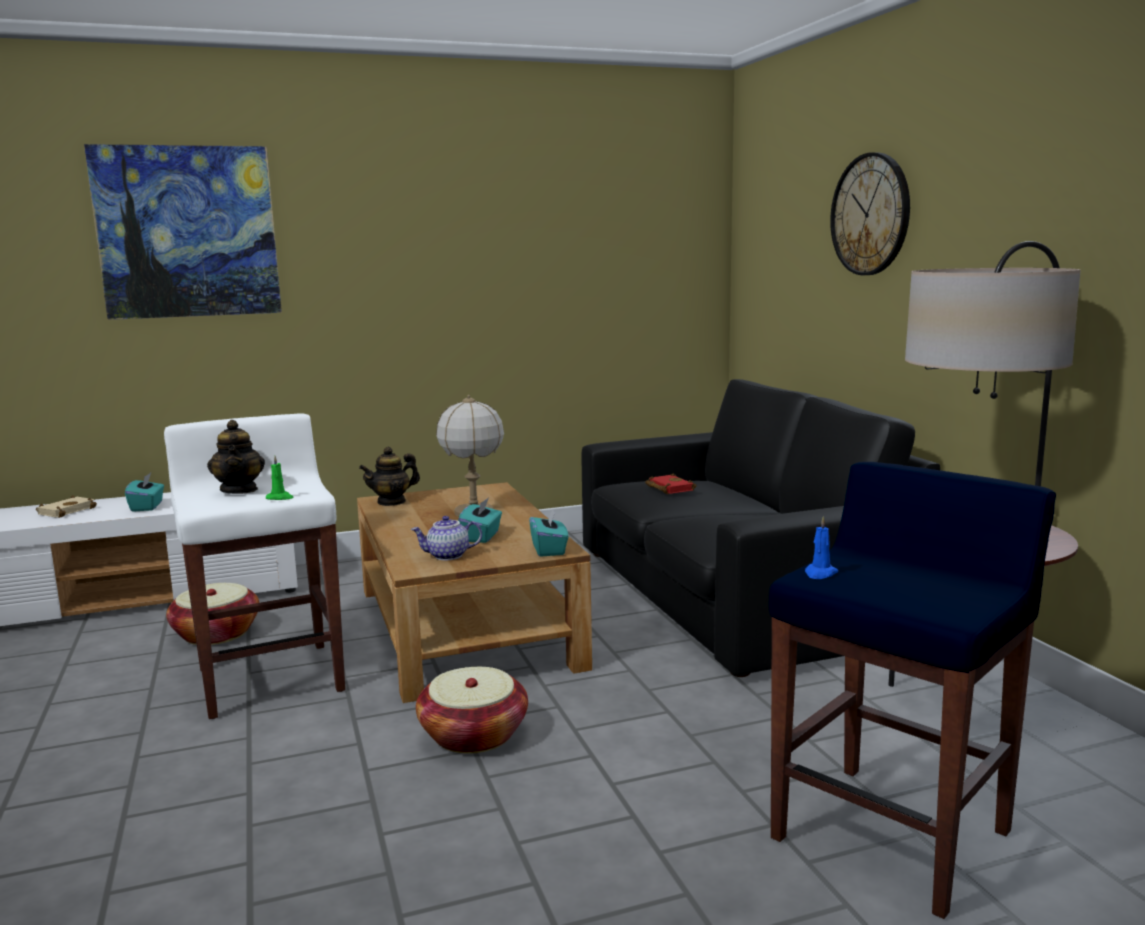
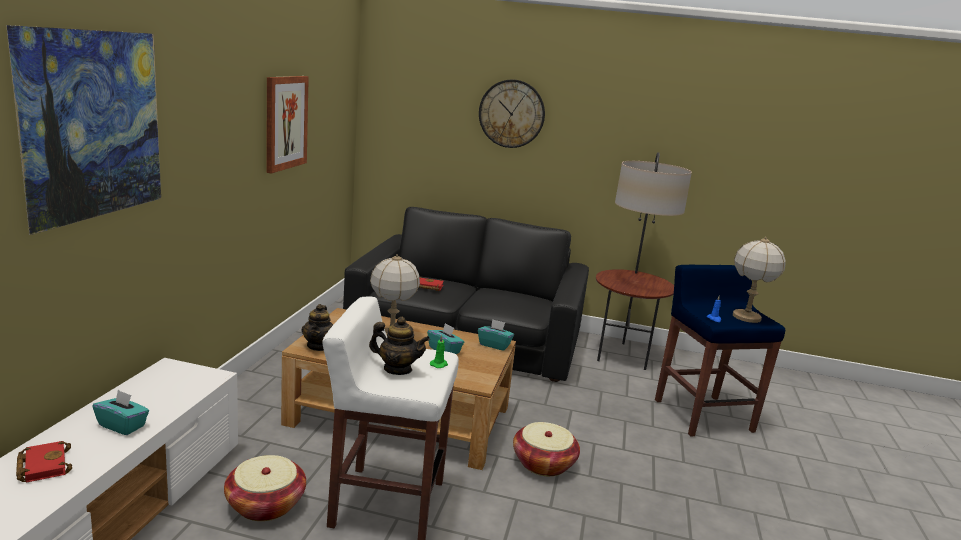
camera: 60 degrees left, 5 degrees up
beige book [36,495,97,518] -> red book [16,441,72,483]
teapot [411,516,482,560] -> none
none -> picture [267,76,309,174]
none -> table lamp [733,237,786,323]

